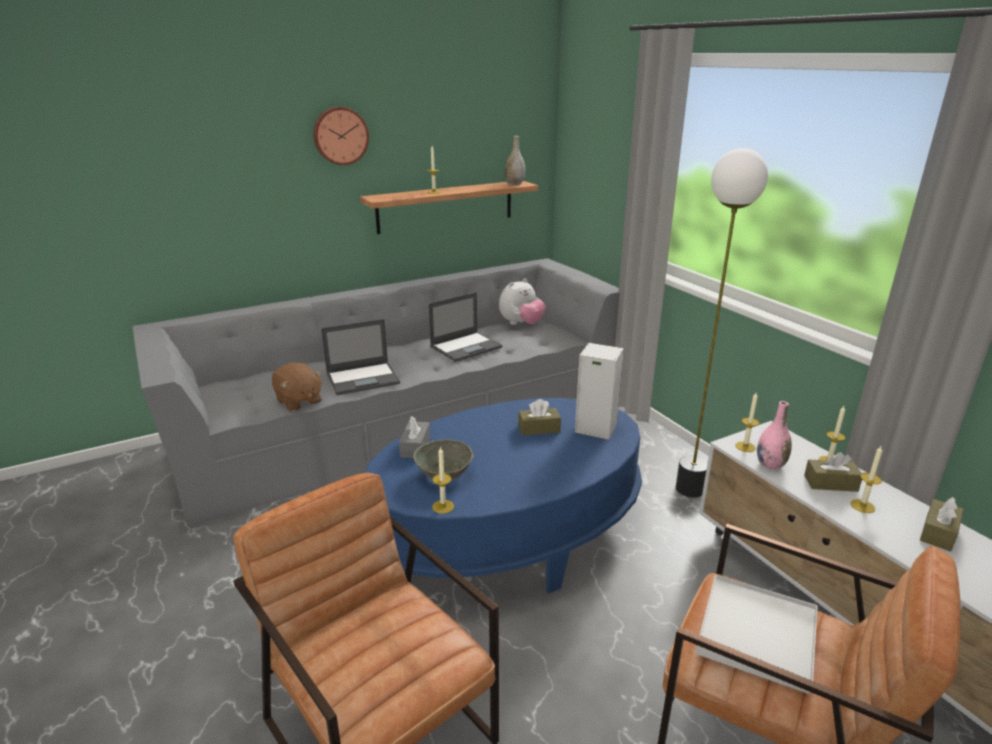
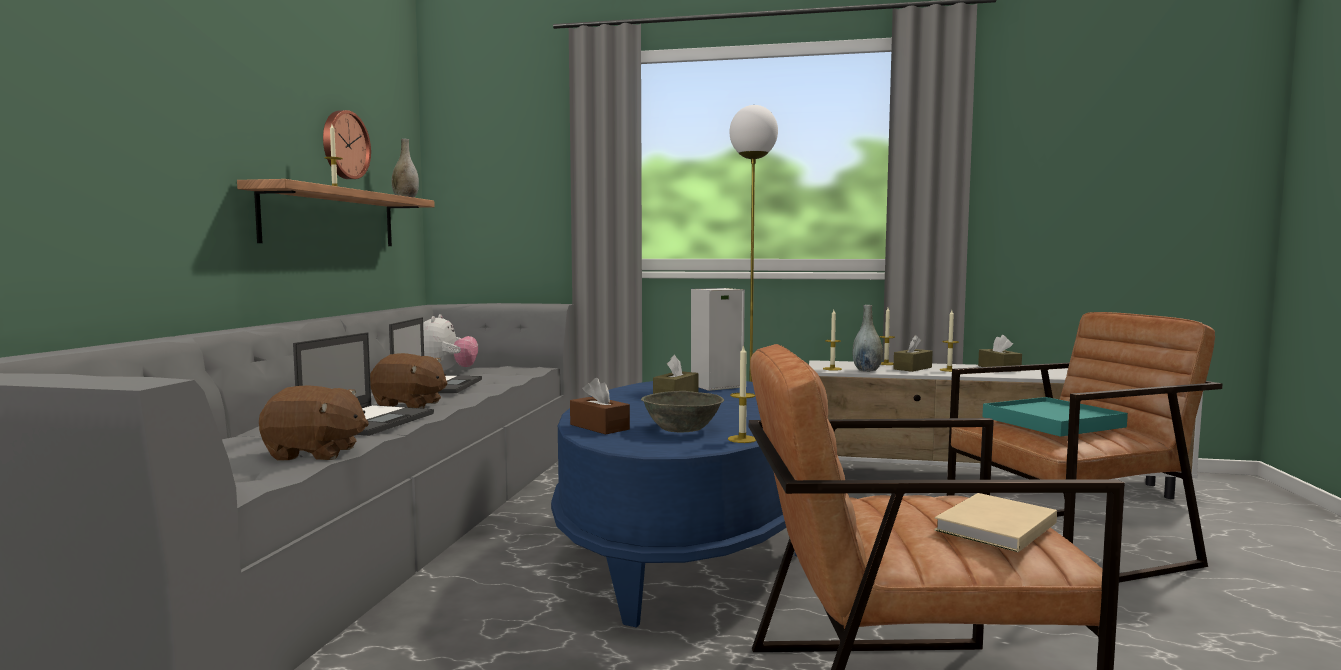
camera: 50 degrees left, 20 degrees down
wall clock [313,107,369,165] -> wall clock moved to [323,110,371,179]
grey tissue box [399,416,430,458] -> brown tissue box [570,378,630,435]
white tray [696,574,818,694] -> turquoise tray [983,397,1128,437]
pink vase [757,401,792,470] -> grey vase [853,305,883,372]
none -> brown plush toy [370,353,448,408]
none -> beige book [934,493,1057,552]

